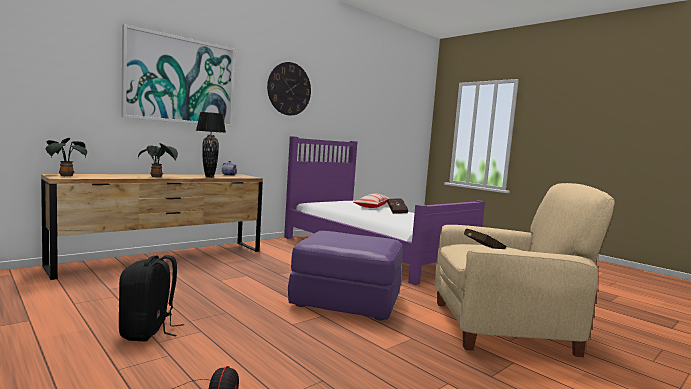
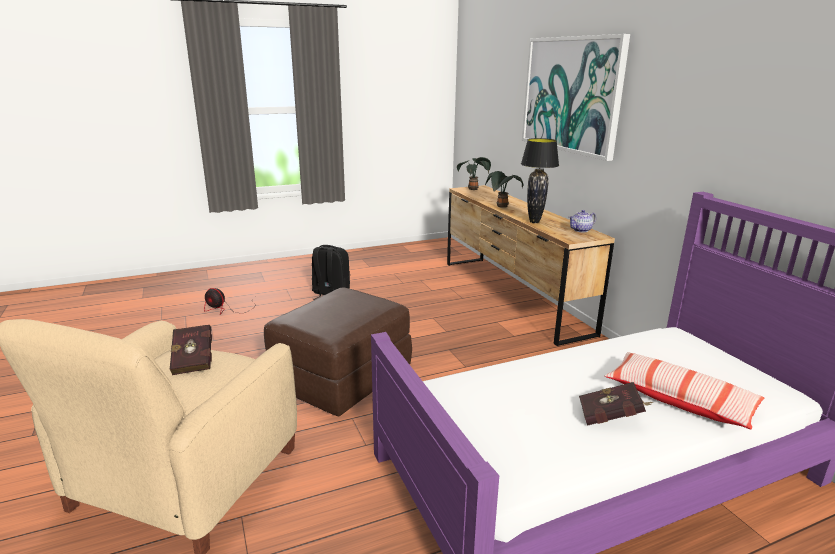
camera: 110 degrees right, 15 degrees up
wall clock [267,62,311,115] -> none
purple ottoman [288,231,403,321] -> brown ottoman [264,287,412,416]

